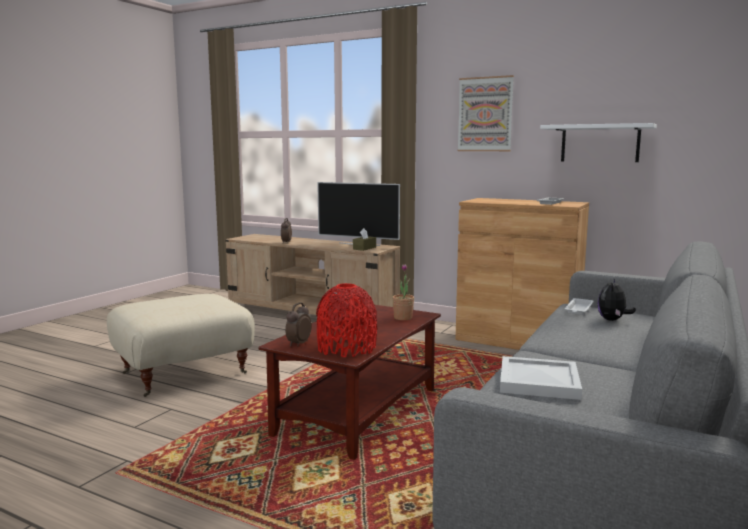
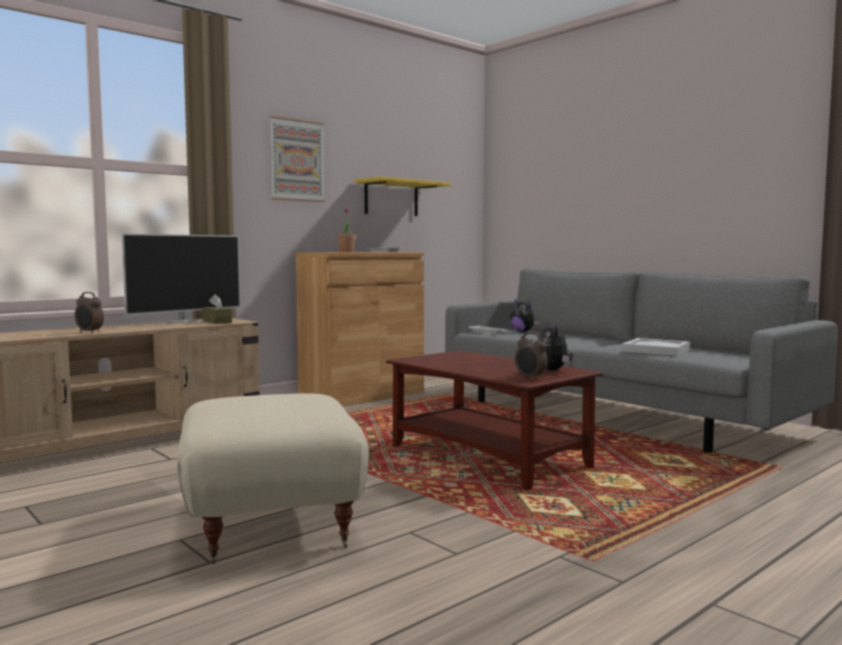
camera: 70 degrees left, 5 degrees down
red vase [316,283,377,357] -> plush toy [538,323,573,371]
potted plant [392,264,414,320] -> potted plant moved to [338,207,355,252]
white shelf [540,123,657,162] -> yellow shelf [355,176,451,216]

